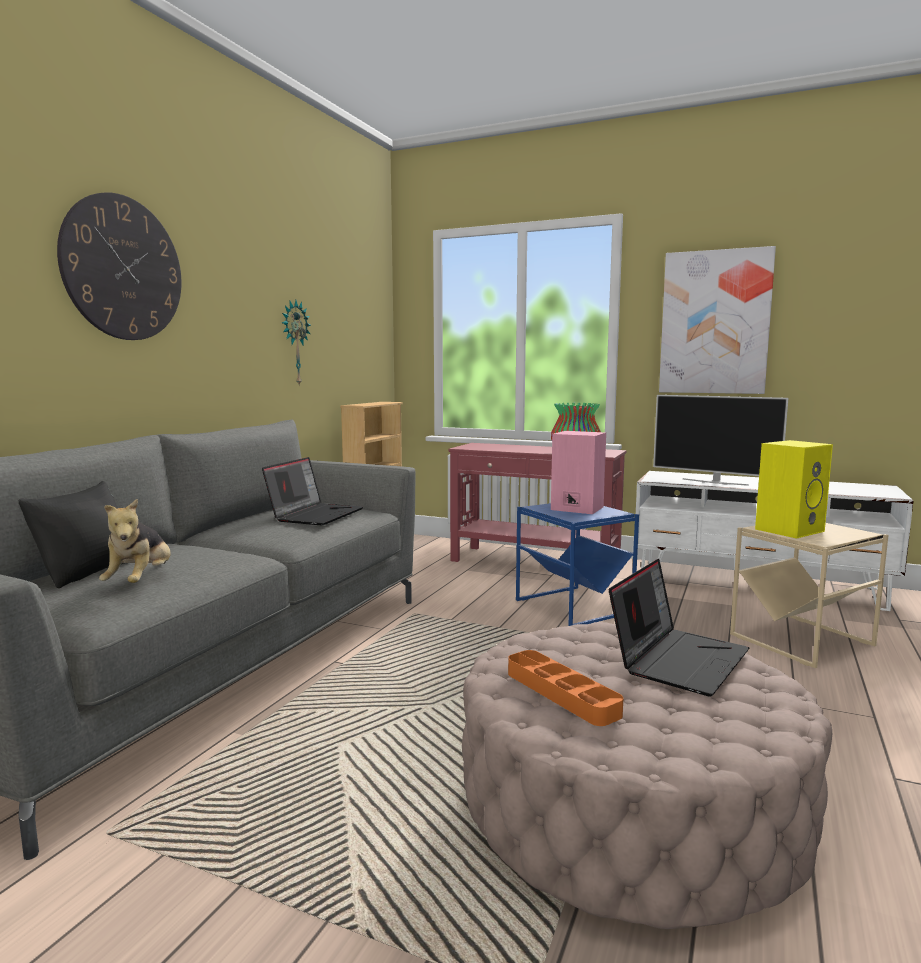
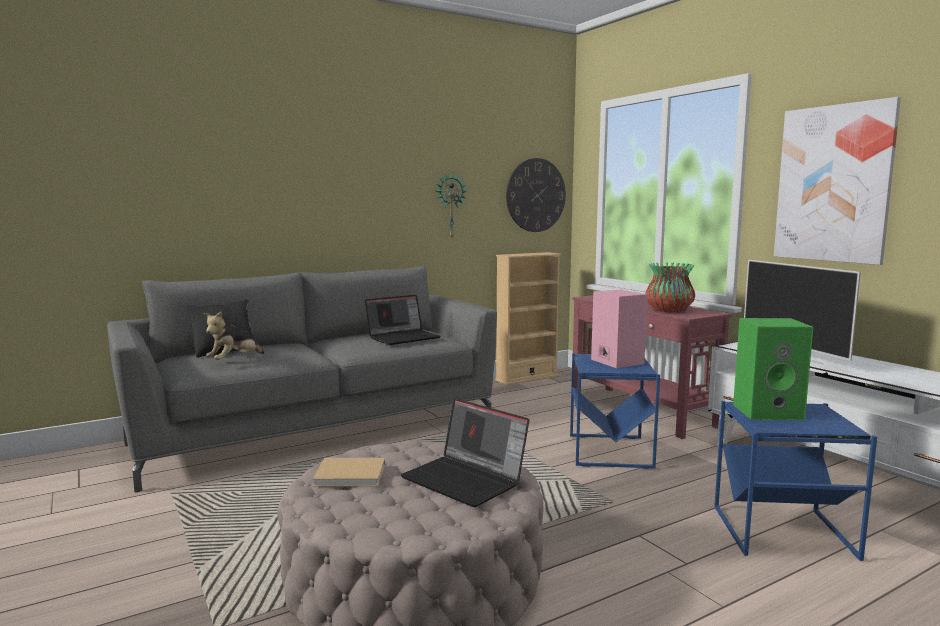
camera: 35 degrees right, 0 degrees up
wall clock [57,192,181,340] -> wall clock moved to [506,158,566,232]
orange tray [508,650,623,726] -> beige book [313,458,385,487]
laptop [609,559,749,697] -> laptop turned 60 degrees clockwise [401,398,529,507]
beige side table [730,523,889,668] -> blue side table [714,401,877,561]
yellow speaker [755,440,833,539] -> green speaker [733,318,813,420]

